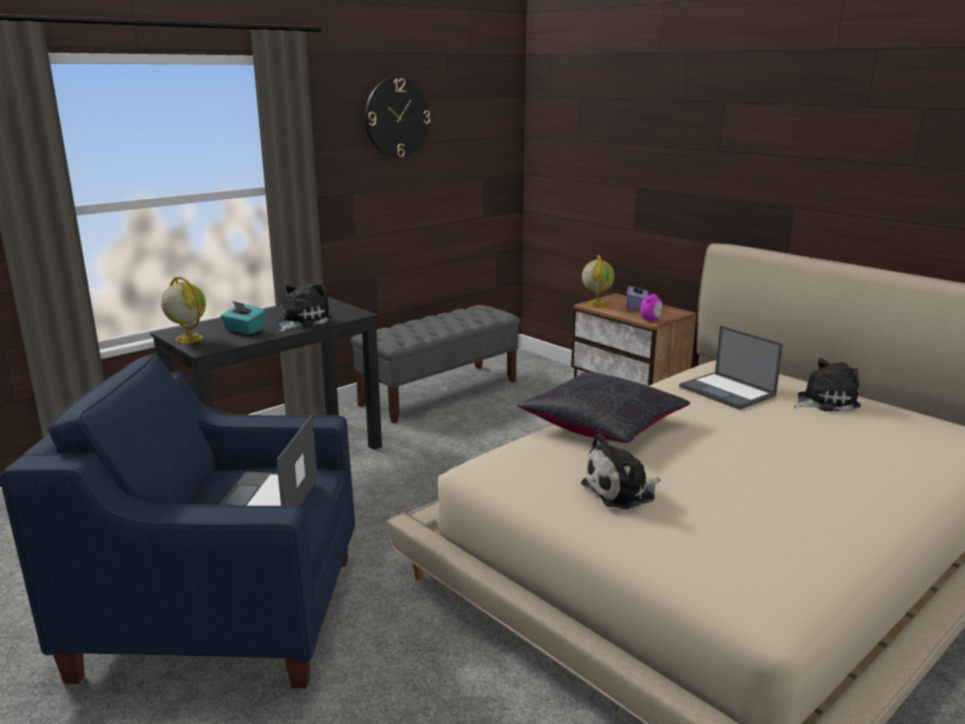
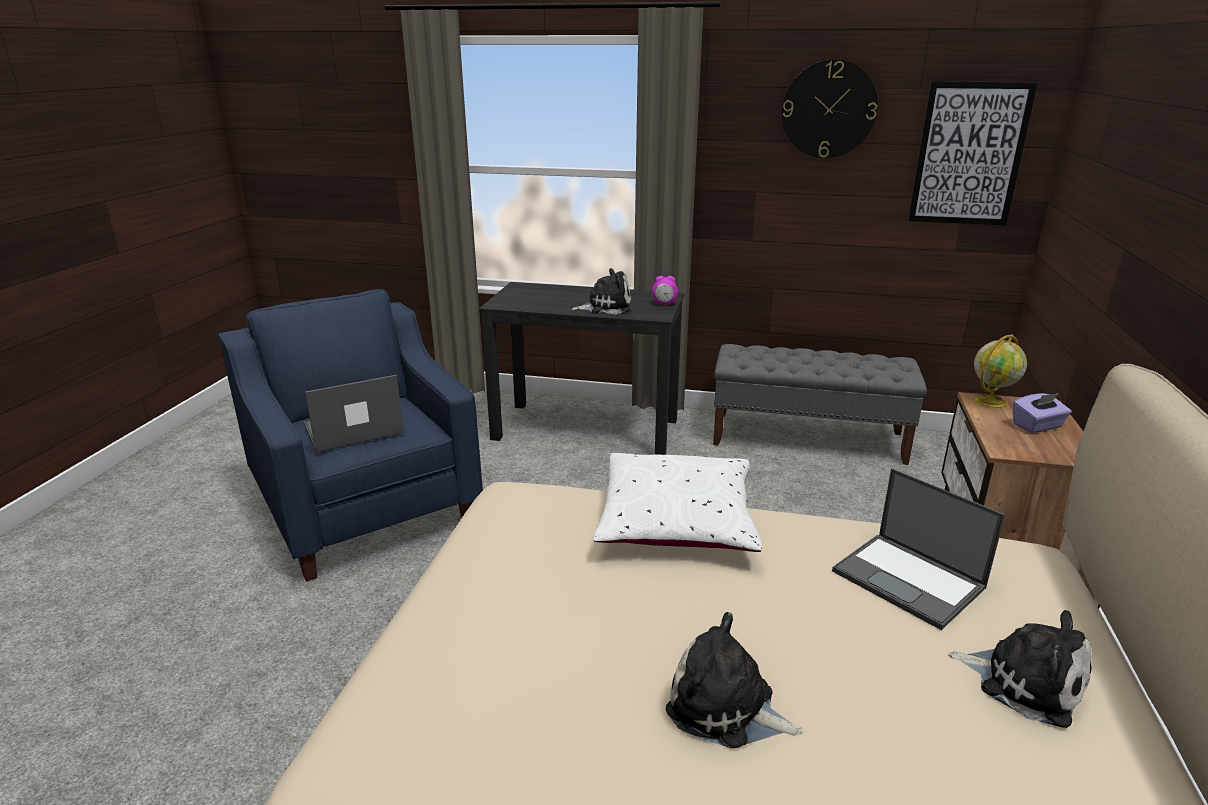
camera: 55 degrees right, 5 degrees up
globe [161,277,206,343] -> none
turquoise tissue box [220,301,265,335] -> none
black pillow [517,372,690,443] -> white pillow [594,453,762,552]
plush toy [581,433,661,509] -> plush toy moved to [666,612,803,749]
alarm clock [640,294,662,322] -> alarm clock moved to [652,276,678,305]
laptop [679,326,783,410] -> laptop turned 60 degrees counterclockwise [832,468,1005,630]
none -> picture [908,81,1038,225]

